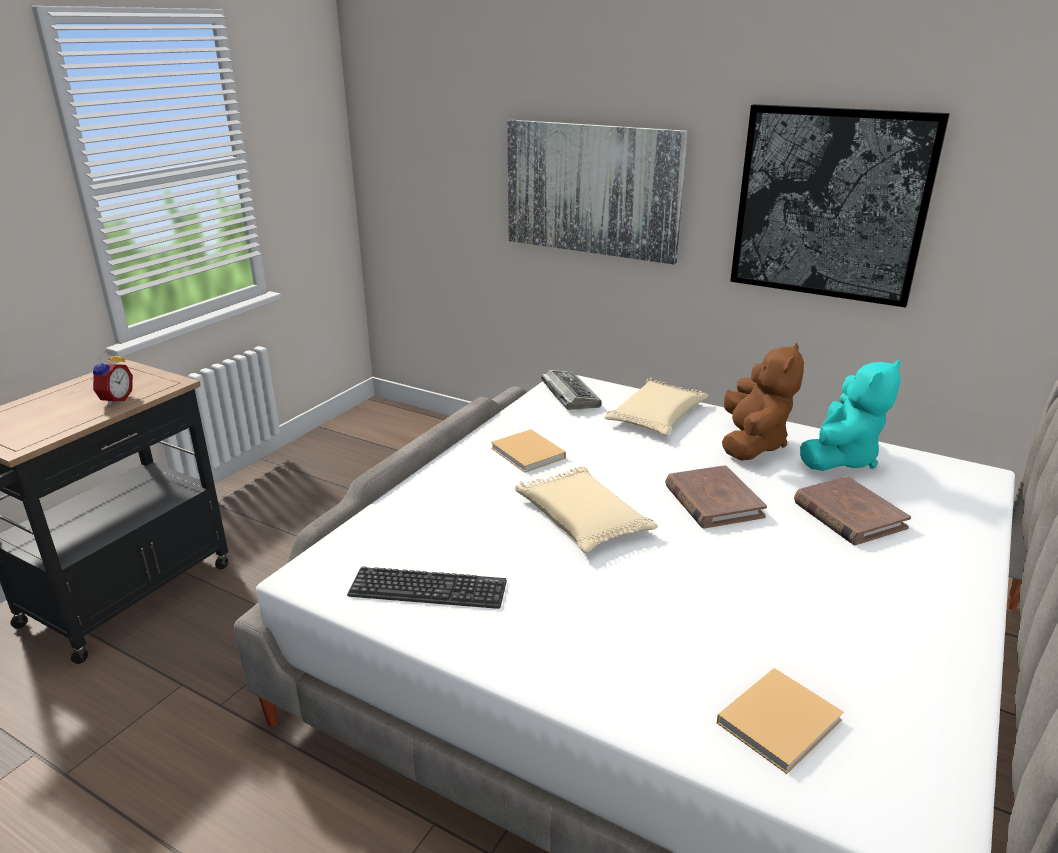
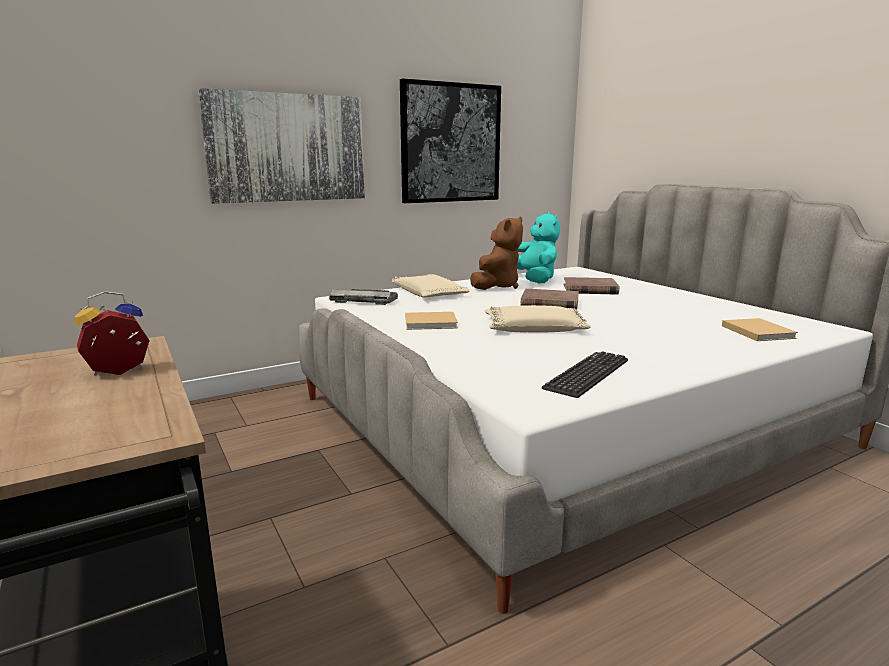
camera: 60 degrees left, 10 degrees down
alarm clock [93,350,133,406] -> alarm clock turned 75 degrees counterclockwise [74,291,150,376]
brown plush toy [722,343,804,461] -> brown plush toy turned 75 degrees clockwise [470,216,523,290]

